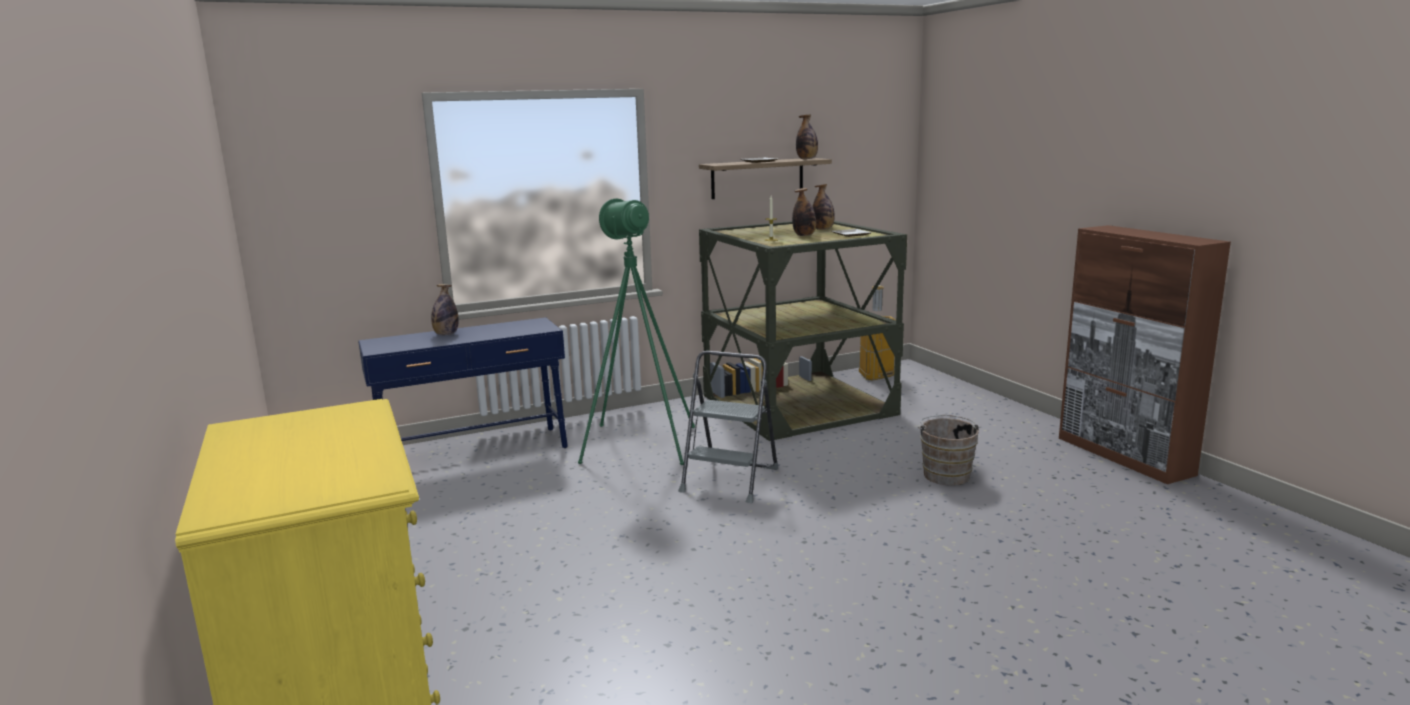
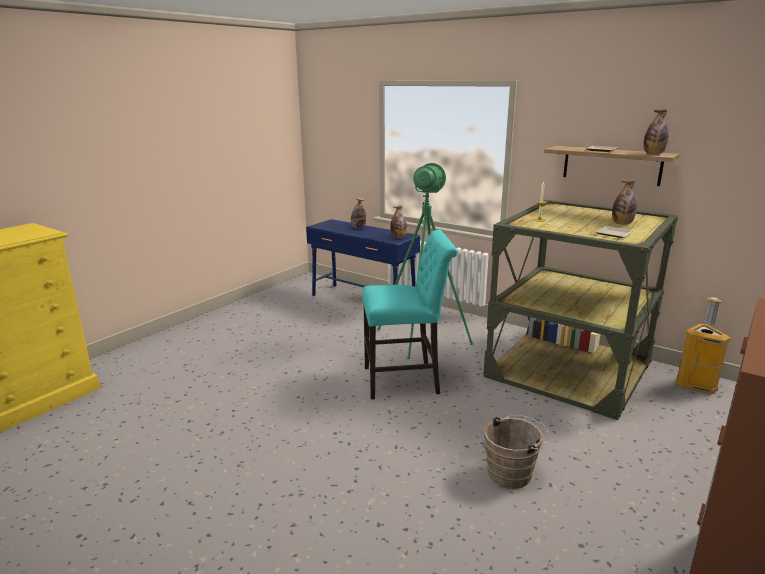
camera: 60 degrees right, 5 degrees up
grey step ladder [678,351,778,503] -> turquoise stool [362,230,457,400]
bottle [792,188,816,236] -> bottle moved to [390,205,407,238]

